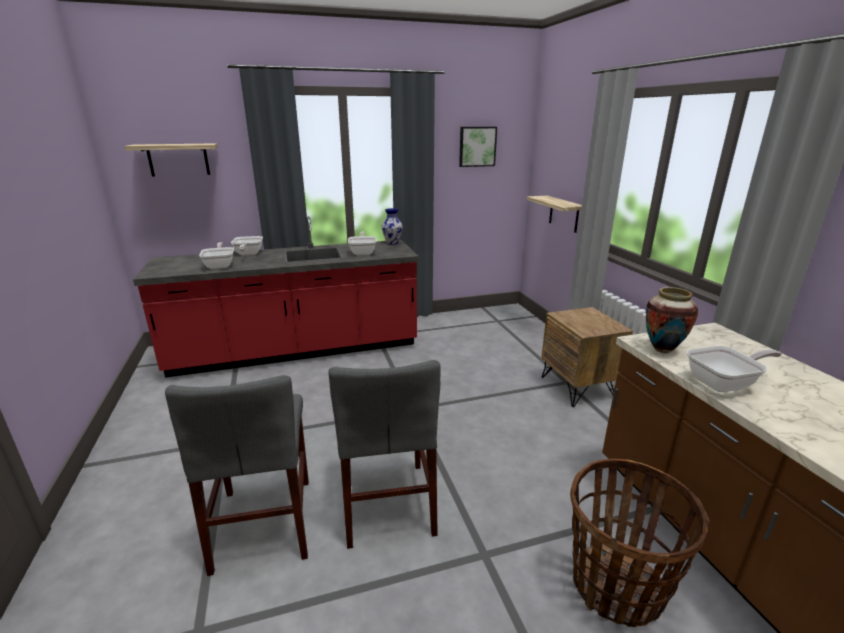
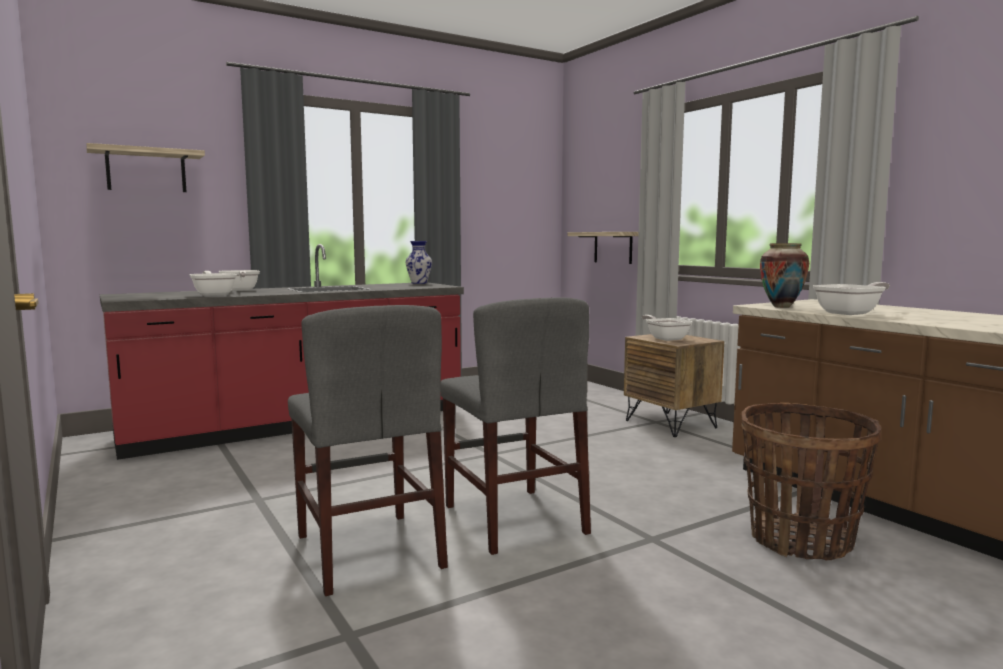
camera: 15 degrees left, 15 degrees down
frying pan [348,232,376,255] -> frying pan moved to [642,315,692,341]
picture [459,127,497,167] -> none

